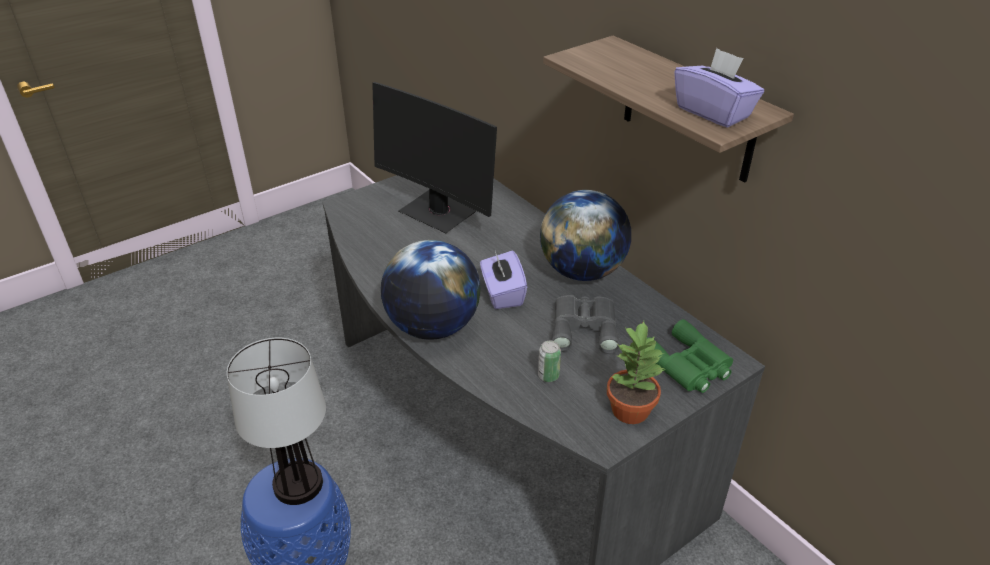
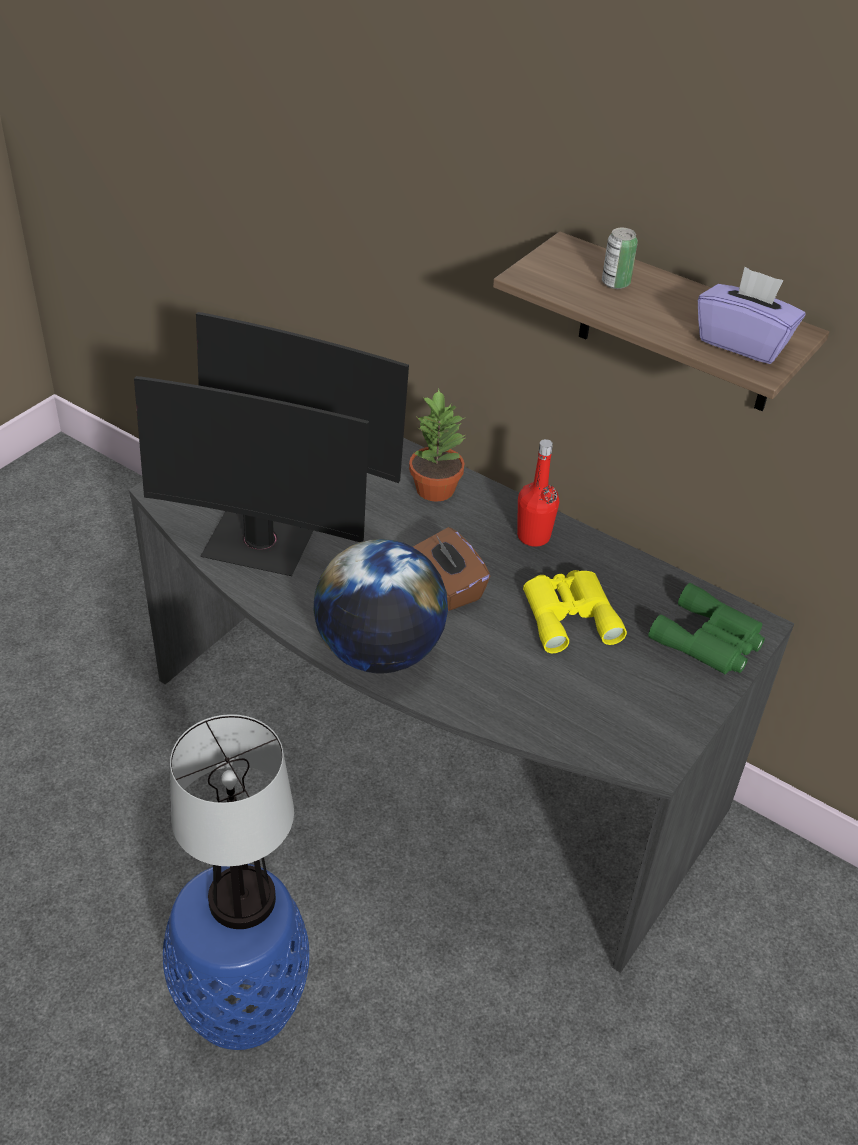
camera: 20 degrees left, 5 degrees up
purple tissue box [480,251,527,309] -> brown tissue box [413,527,490,611]
can [538,341,561,382] -> can moved to [602,228,638,289]
globe [540,190,631,281] -> red bottle [517,439,559,547]
grey binoculars [552,295,620,354] -> yellow binoculars [523,570,627,653]
potted plant [607,321,666,424] -> potted plant moved to [409,389,465,502]
none -> monitor [134,376,369,576]

